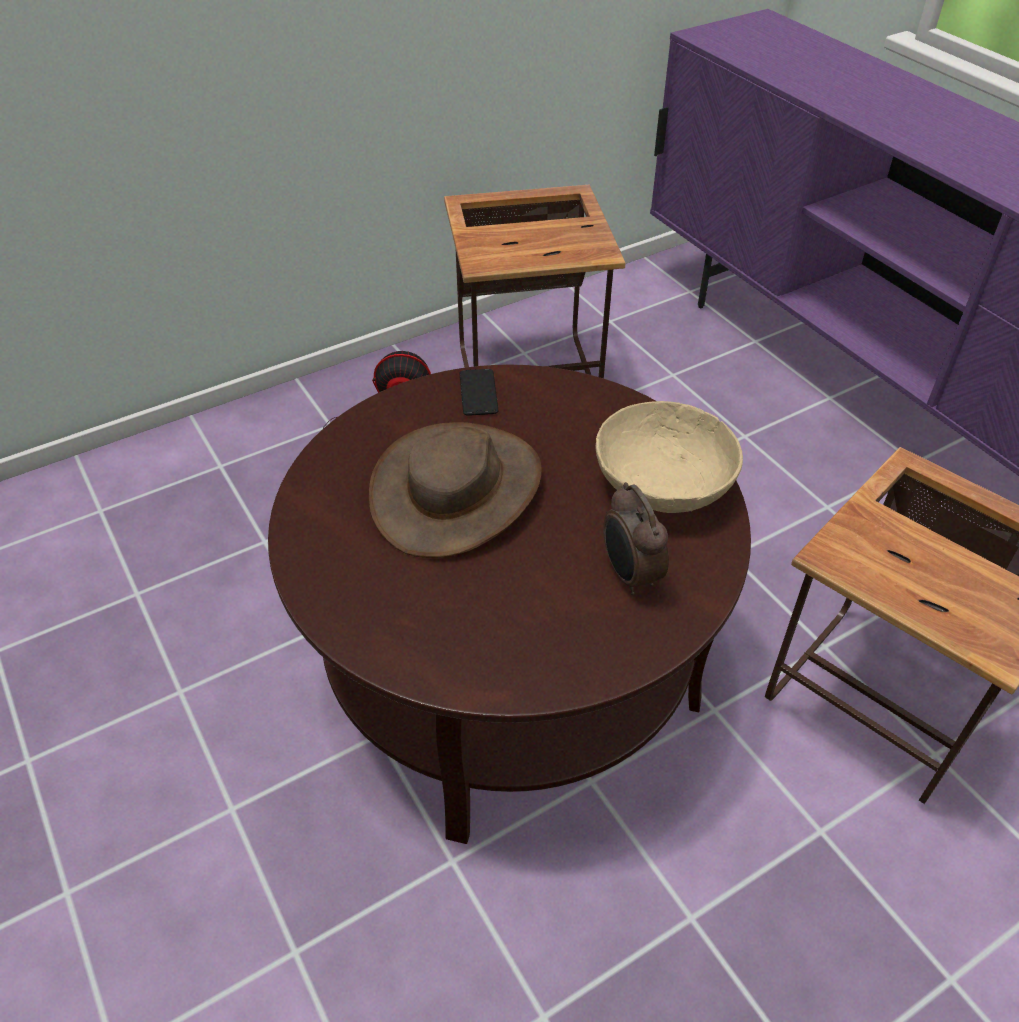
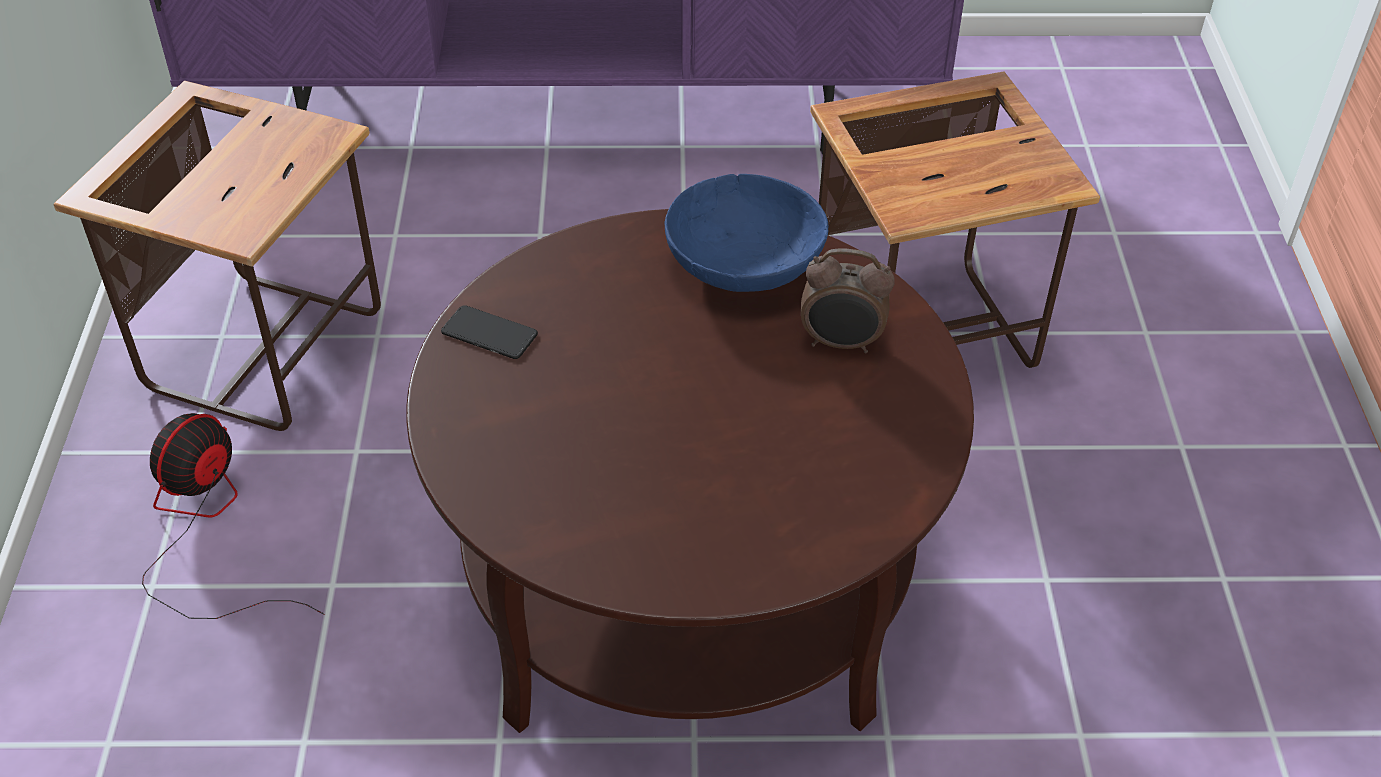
camera: 60 degrees left, 0 degrees up
brown hat [369,422,542,558] -> none
beige bowl [595,401,743,513] -> blue bowl [665,174,828,292]

